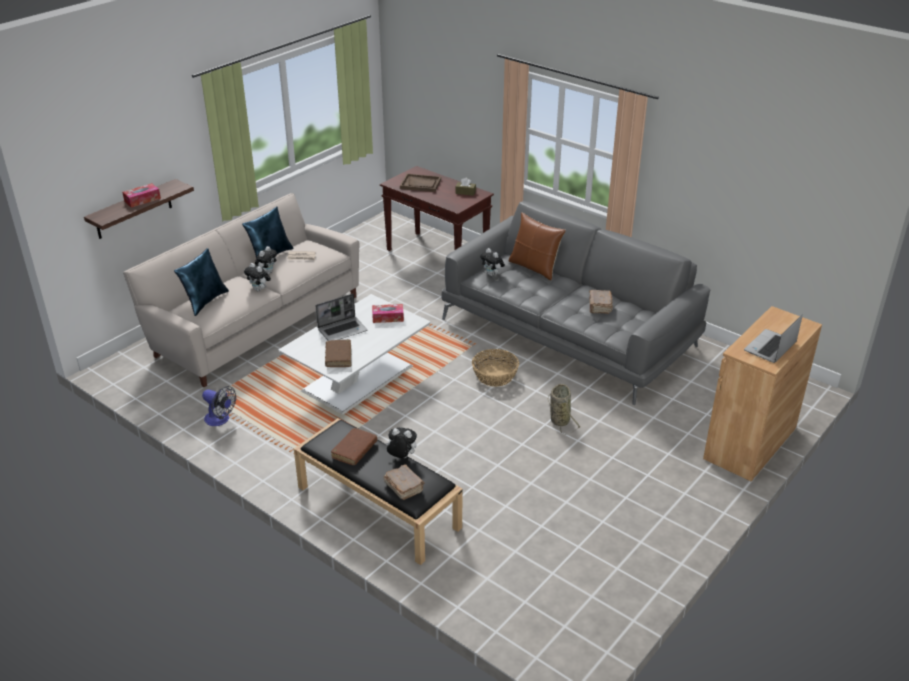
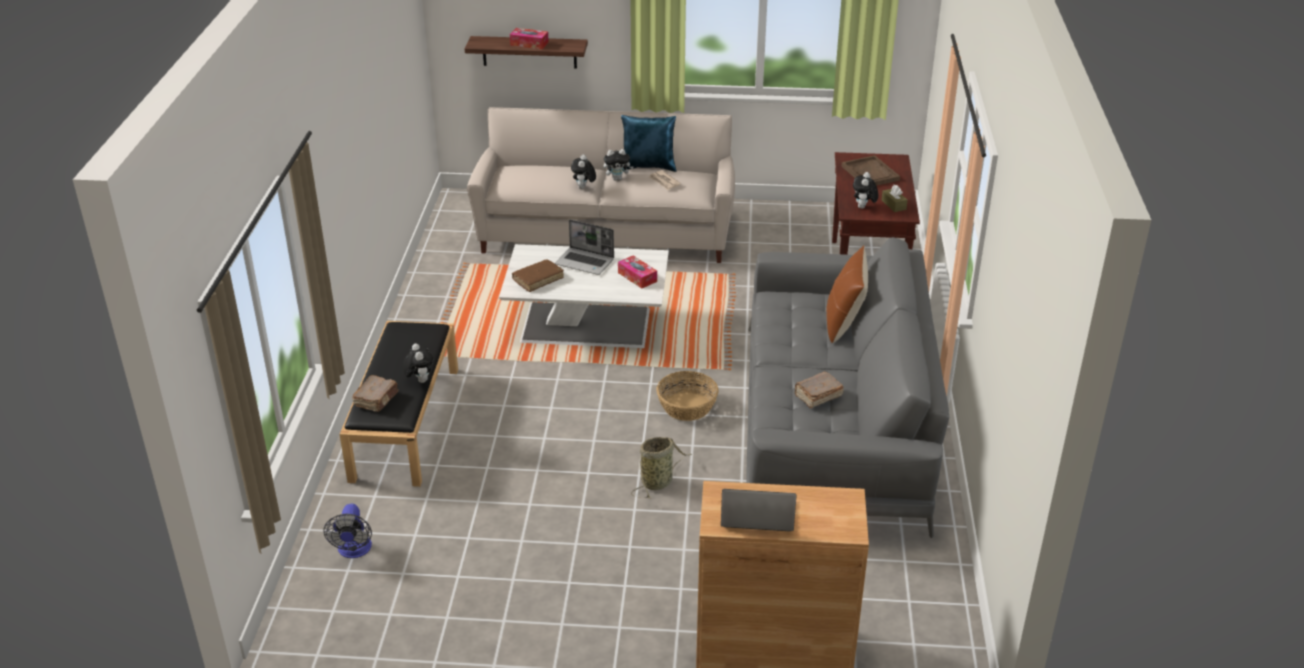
camera: 55 degrees right, 0 degrees up
blue pillow [174,248,229,316] -> none
fan [202,386,236,426] -> fan moved to [324,504,372,558]
brown book [331,428,377,466] -> none
plush toy [480,248,505,276] -> plush toy moved to [853,172,878,209]

